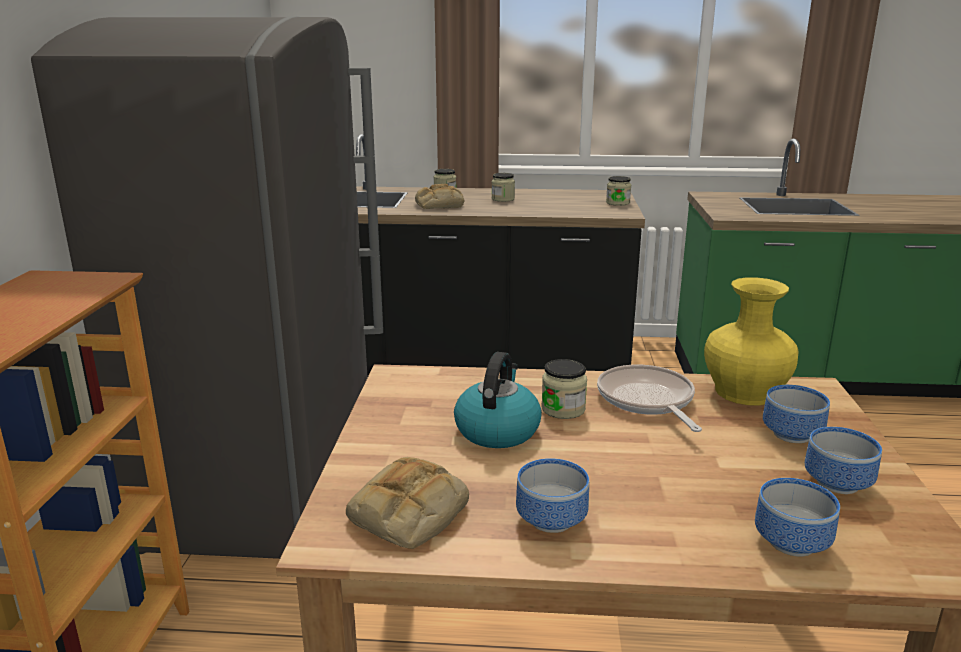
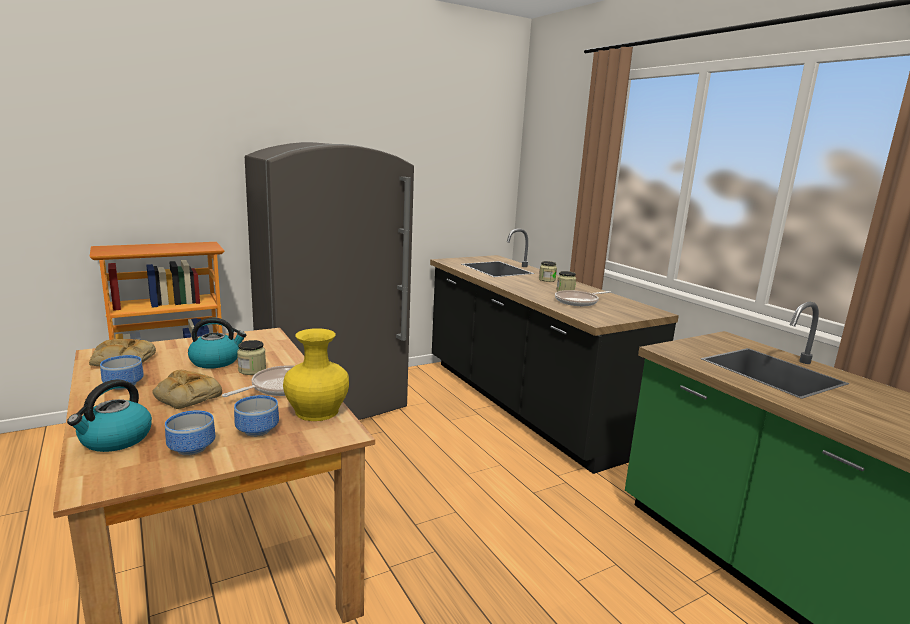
camera: 55 degrees right, 5 degrees down
bread [415,184,465,209] -> bread moved to [152,370,222,409]
jar [606,176,631,206] -> none
bowl [755,478,840,556] -> kettle [67,379,152,452]
none -> frying pan [555,290,611,306]

